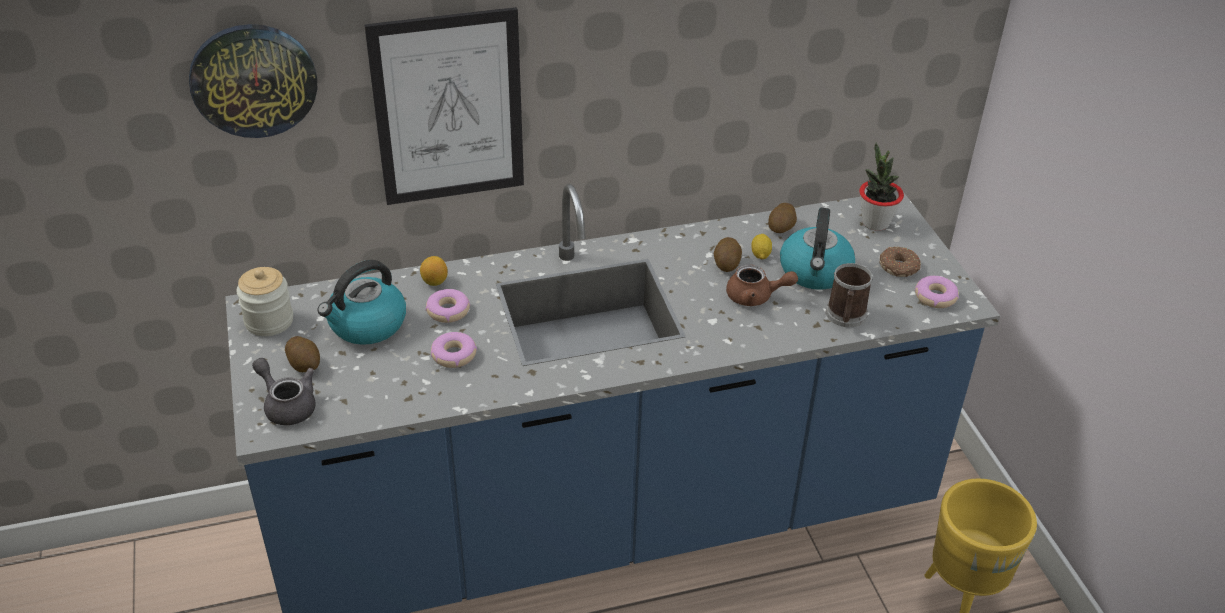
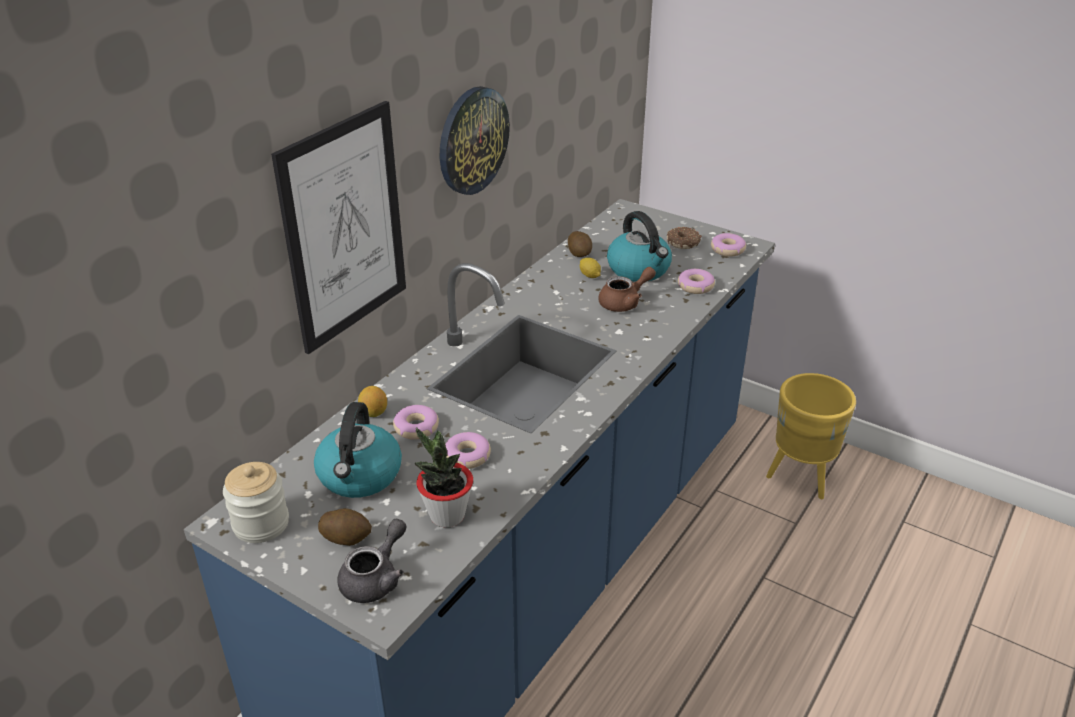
camera: 40 degrees left, 5 degrees down
wall clock [189,24,317,138] -> wall clock moved to [440,86,510,195]
grey teapot [252,358,316,425] -> grey teapot turned 120 degrees clockwise [337,519,406,603]
potato [714,237,742,272] -> none
mug [826,263,873,327] -> donut [678,269,715,294]
potted plant [859,142,904,231] -> potted plant moved to [415,428,473,527]

